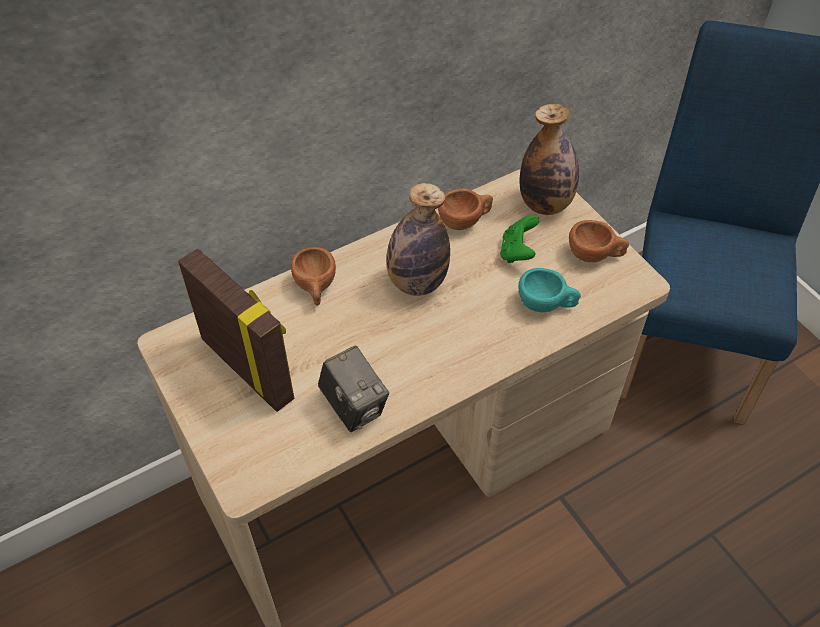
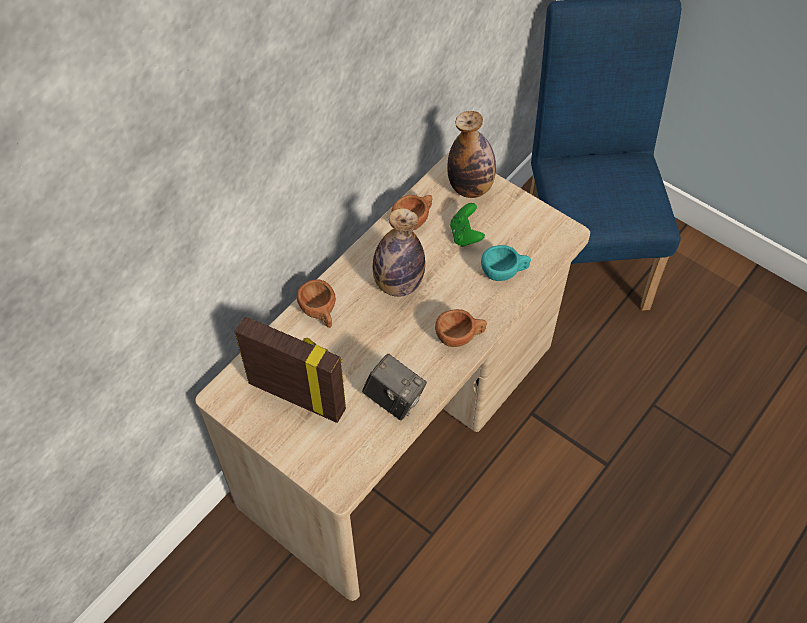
camera: 20 degrees left, 5 degrees up
brown cup [569,220,629,262] -> brown cup moved to [435,309,487,347]

